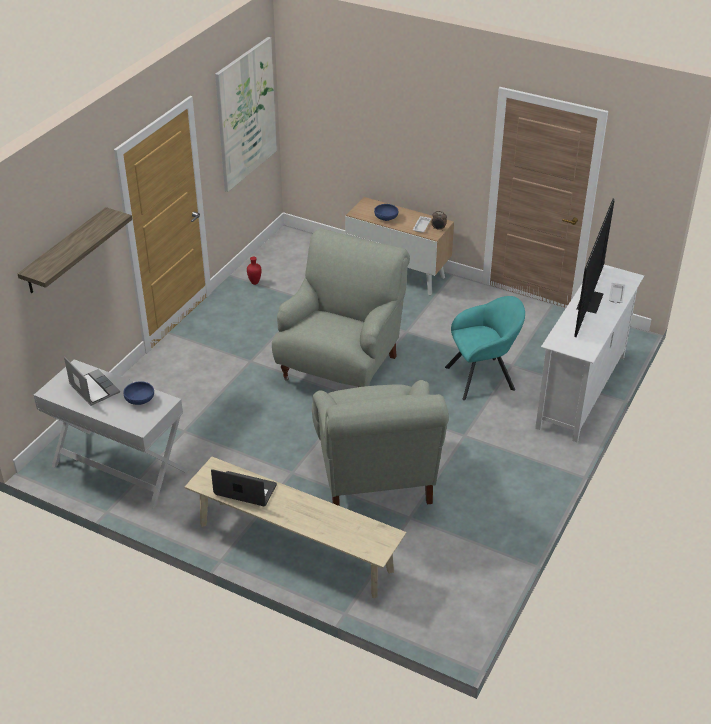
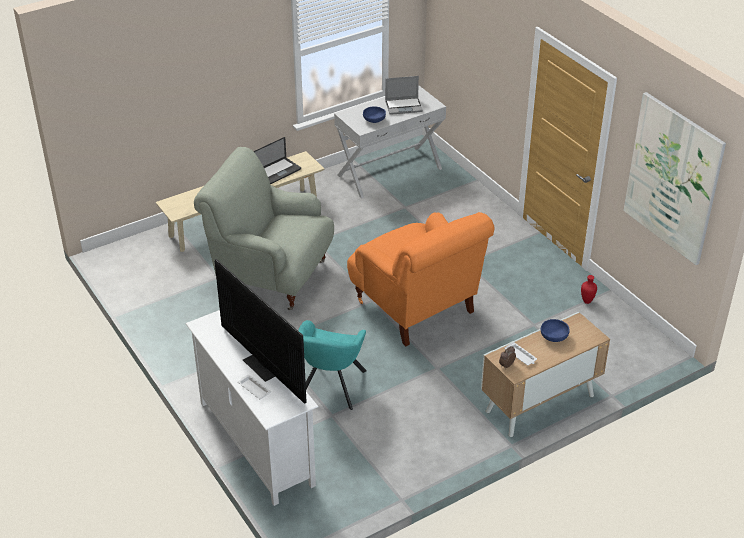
camera: 120 degrees right, 0 degrees up
shelf [18,207,132,293] -> none
grey armchair [272,228,410,387] -> orange armchair [347,212,494,346]

